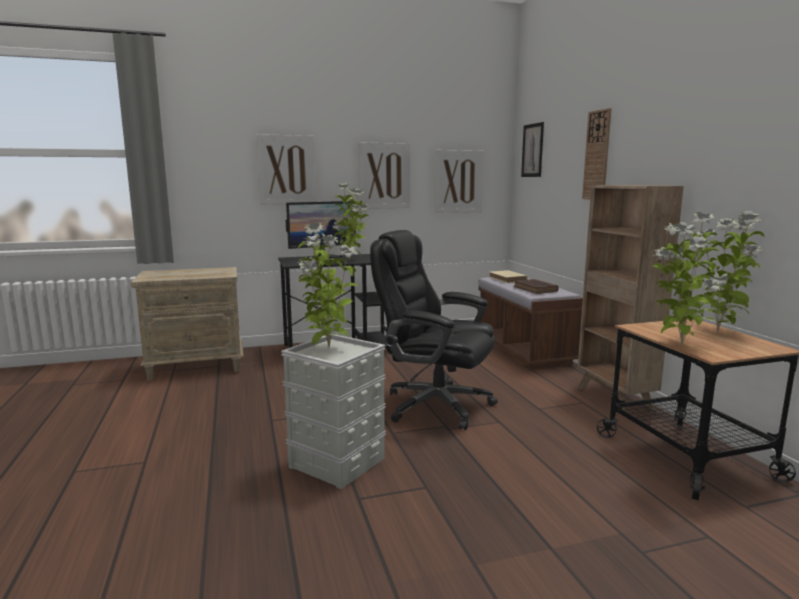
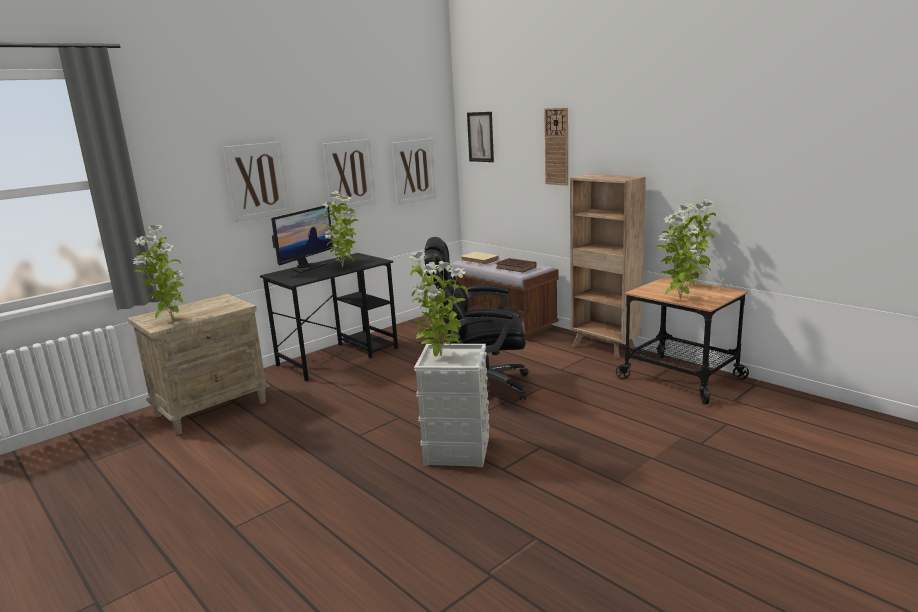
camera: 25 degrees left, 5 degrees up
none -> potted plant [133,225,185,320]

